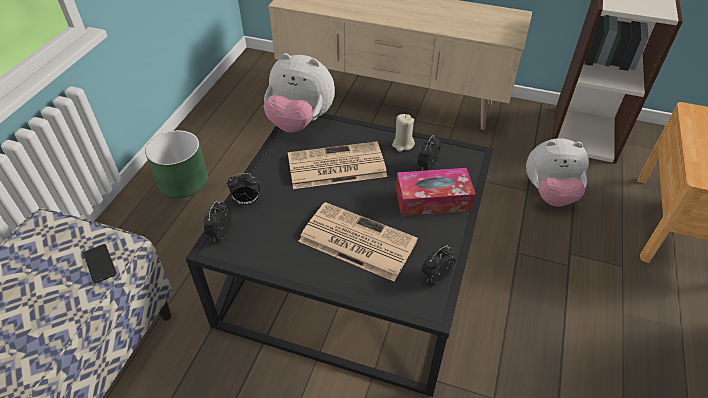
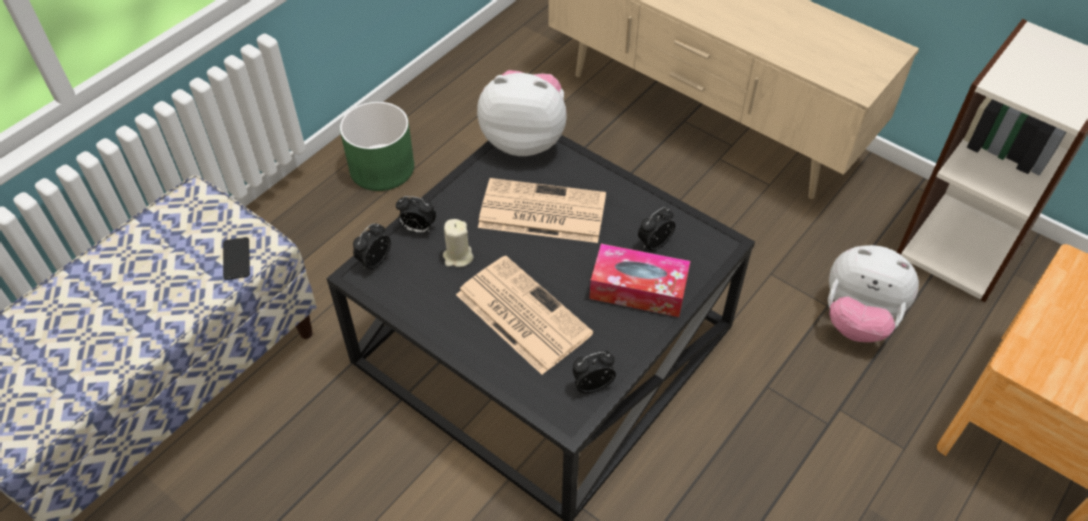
camera: 20 degrees right, 5 degrees up
plush toy [263,53,335,133] -> plush toy turned 150 degrees clockwise [477,70,567,156]
beige candle [392,114,415,152] -> beige candle moved to [443,219,473,267]

